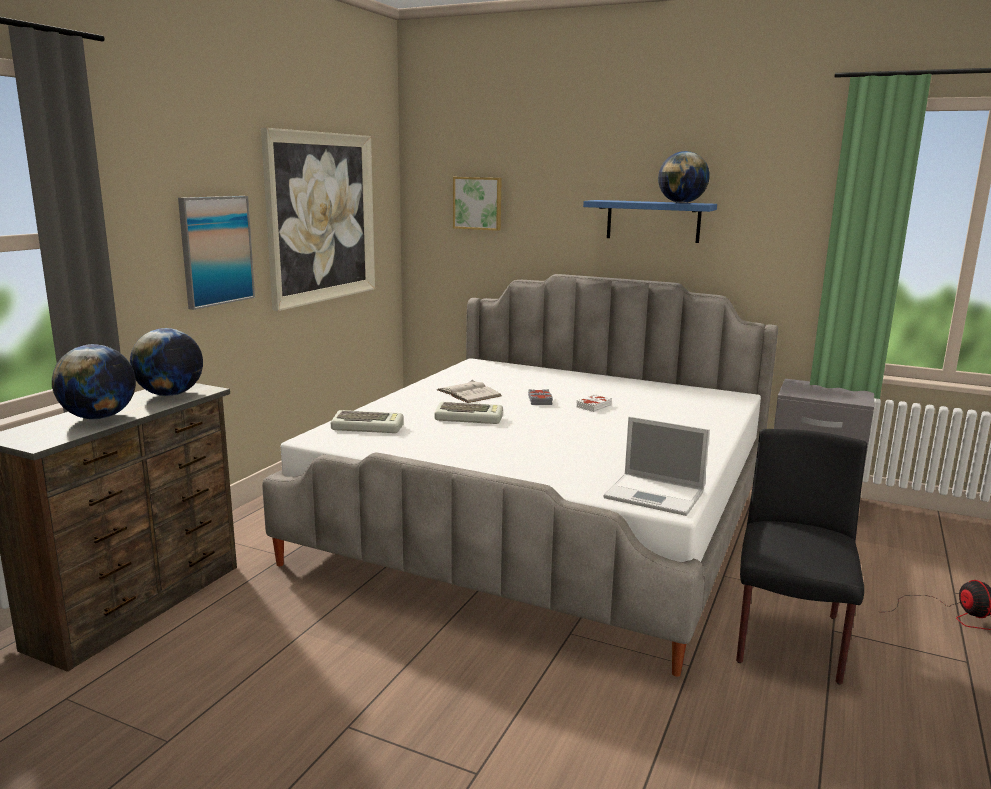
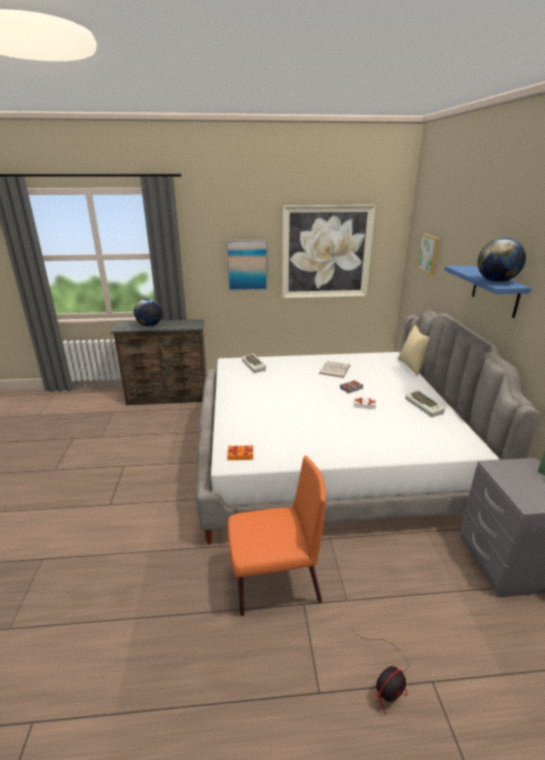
camera: 60 degrees right, 10 degrees up
globe [130,328,203,396] -> none
keyboard [435,402,503,424] -> keyboard moved to [405,390,445,417]
laptop [603,416,710,516] -> orange book [227,445,253,460]
black chair [736,429,867,684] -> orange chair [227,455,326,616]
none -> pillow [398,325,429,376]

